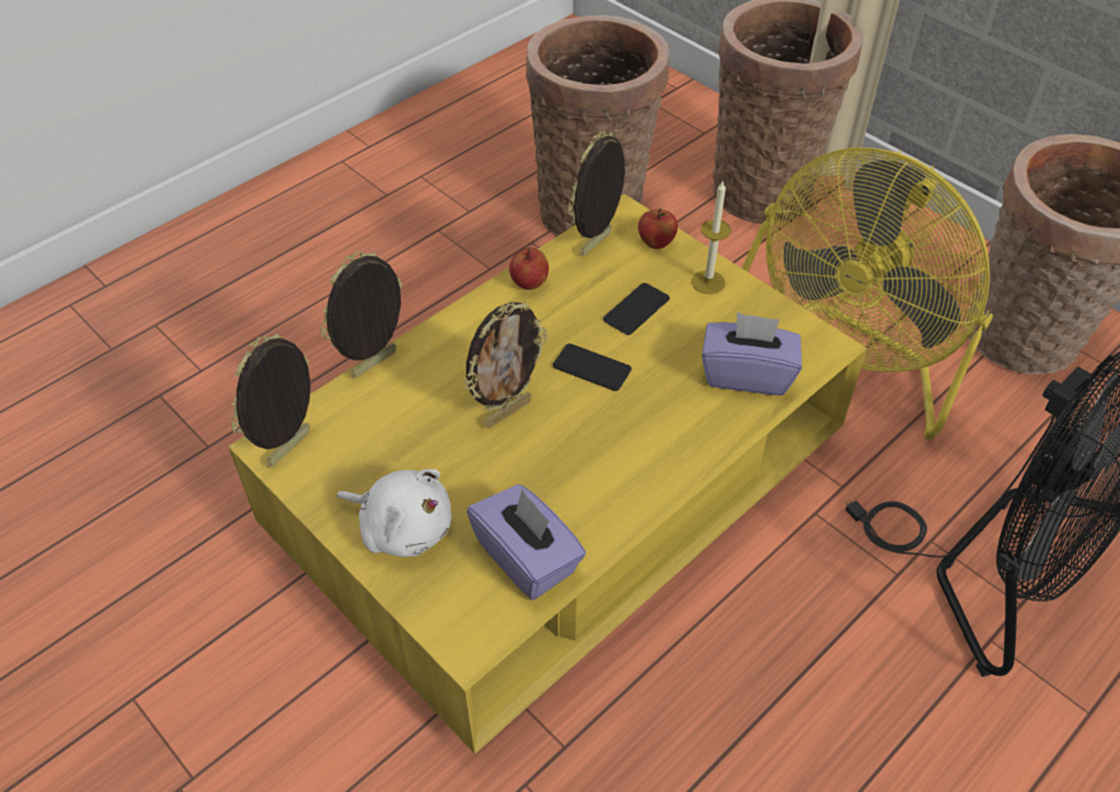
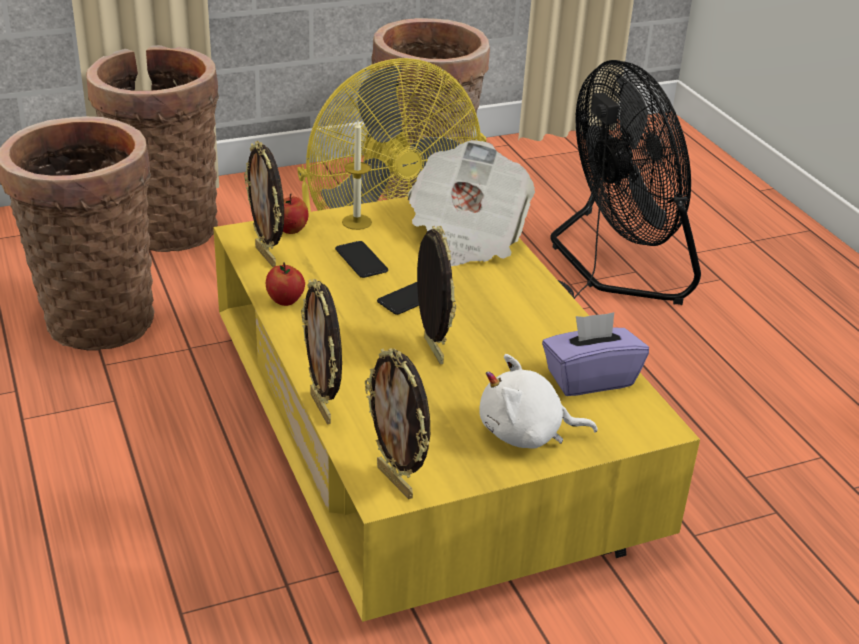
camera: 70 degrees left, 15 degrees down
white plush toy [337,469,451,557] -> white plush toy turned 135 degrees counterclockwise [479,354,598,449]
purple tissue box [702,312,802,395] -> newspaper [408,140,535,266]

